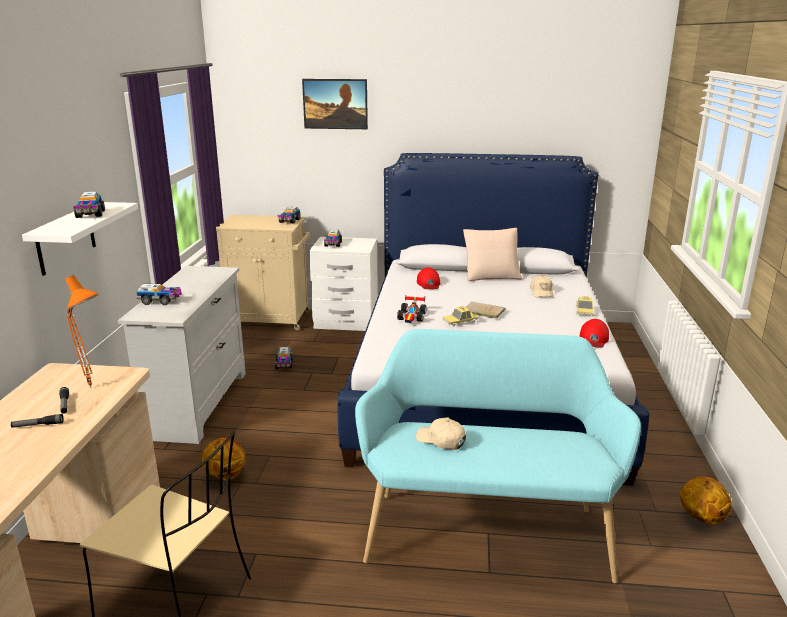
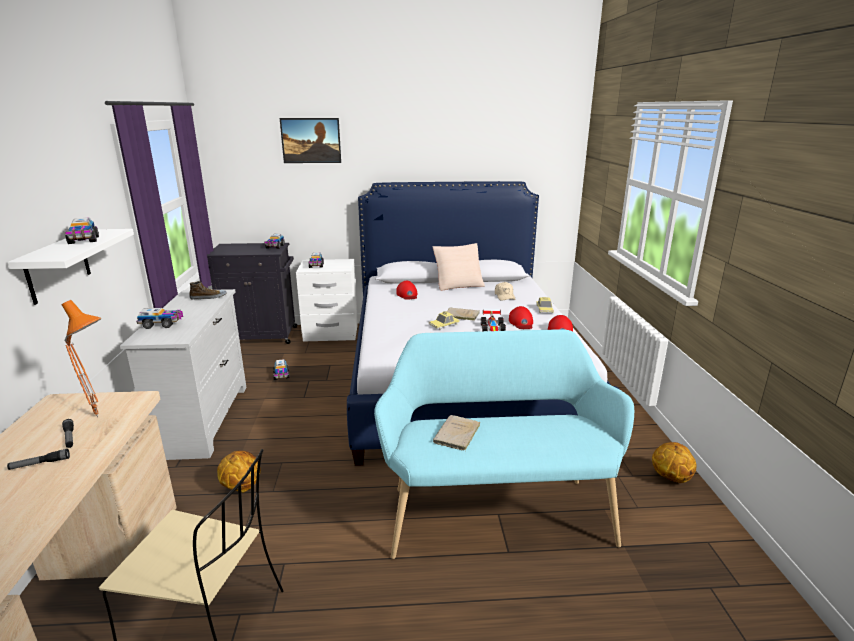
camera: 10 degrees left, 0 degrees up
beige cabinet [216,215,310,330] -> black cabinet [207,243,297,344]
toy car [397,296,427,323] -> toy car moved to [481,310,506,331]
beige cap [416,418,466,450] -> beige book [433,415,480,451]
none -> shoe [189,281,227,300]
none -> red cap [509,306,533,329]

